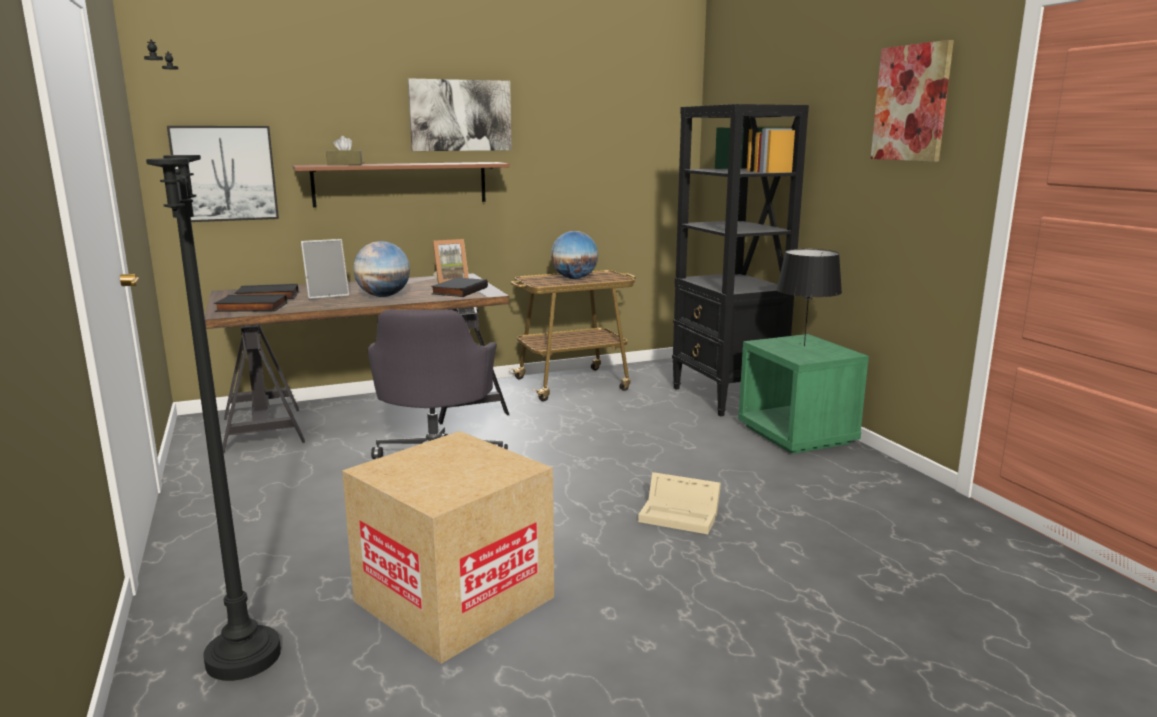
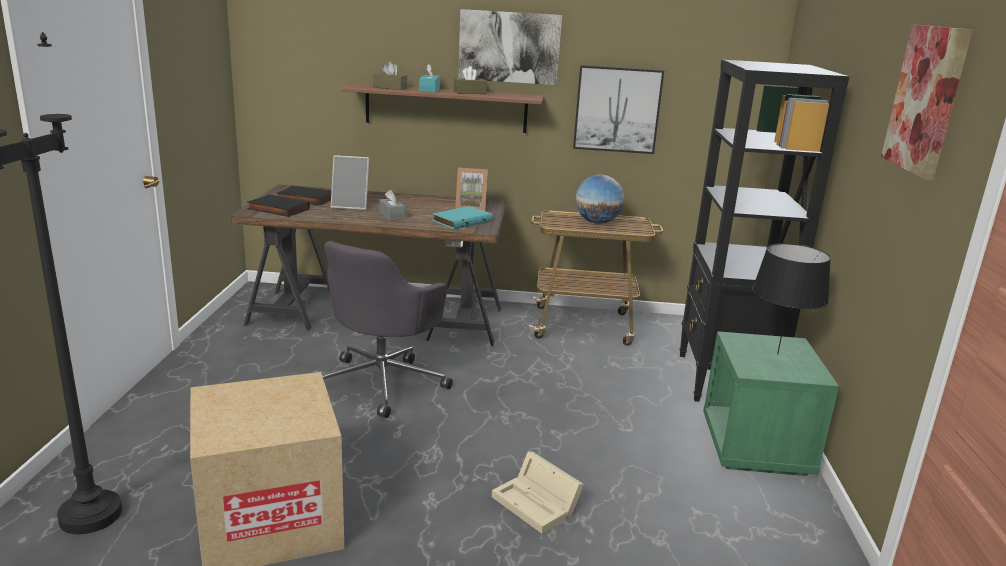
camera: 25 degrees right, 5 degrees up
picture [167,126,279,222] -> picture moved to [573,65,664,154]
globe [353,241,410,297] -> grey tissue box [379,190,405,221]
black book [431,277,488,297] -> turquoise book [432,206,493,229]
none -> turquoise tissue box [419,64,440,93]
none -> brown tissue box [454,66,487,94]

